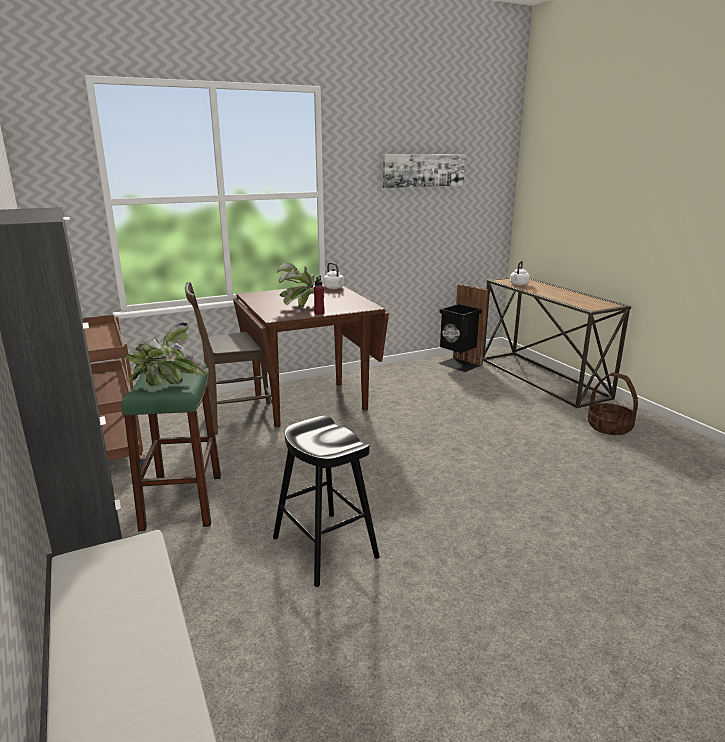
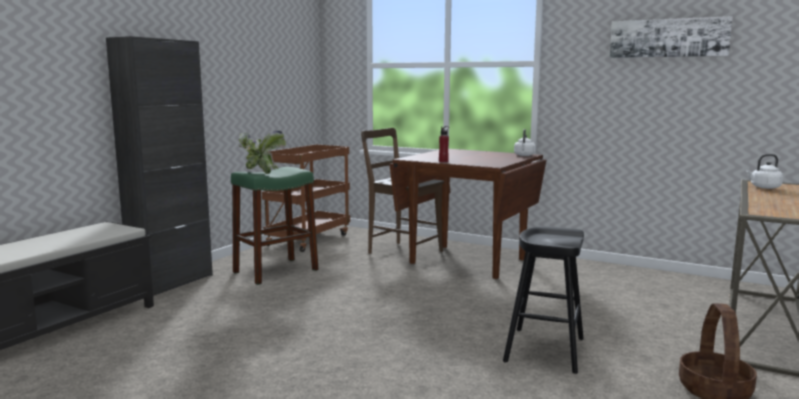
camera: 55 degrees right, 10 degrees down
black stool [273,416,380,587] -> black stool moved to [503,226,584,374]
potted plant [277,263,315,308] -> none
black trash can [438,284,488,372] -> none

